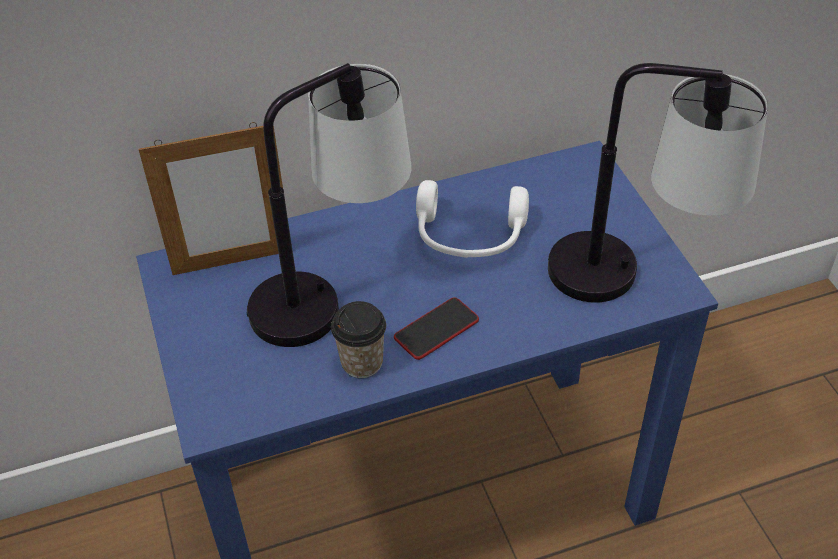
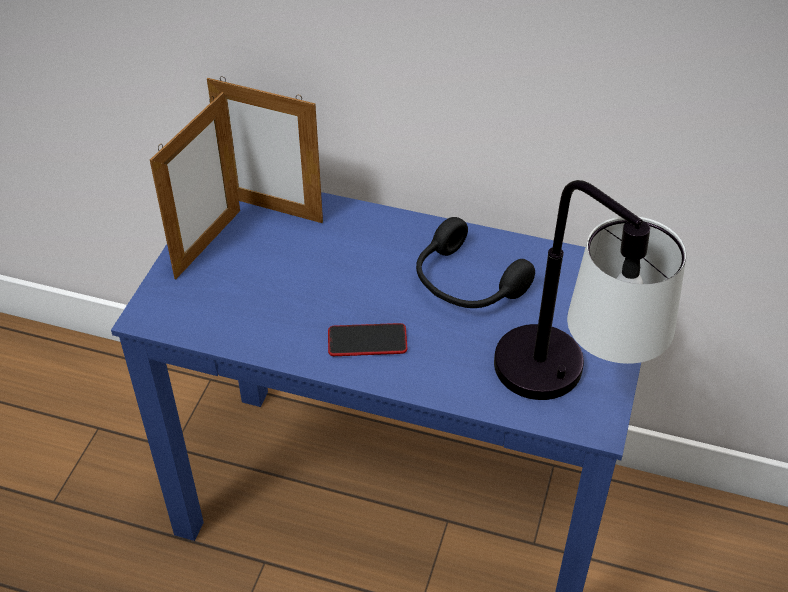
camera: 35 degrees right, 0 degrees up
table lamp [247,63,412,347] -> none
cup [331,301,386,378] -> none
white headphones [416,180,529,258] -> black headphones [416,217,535,308]
none -> picture frame [150,92,240,279]

